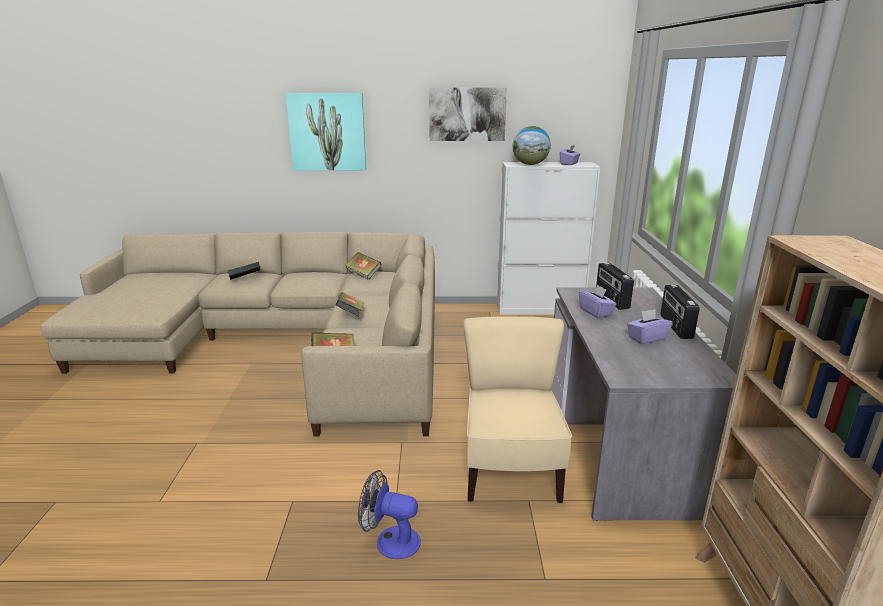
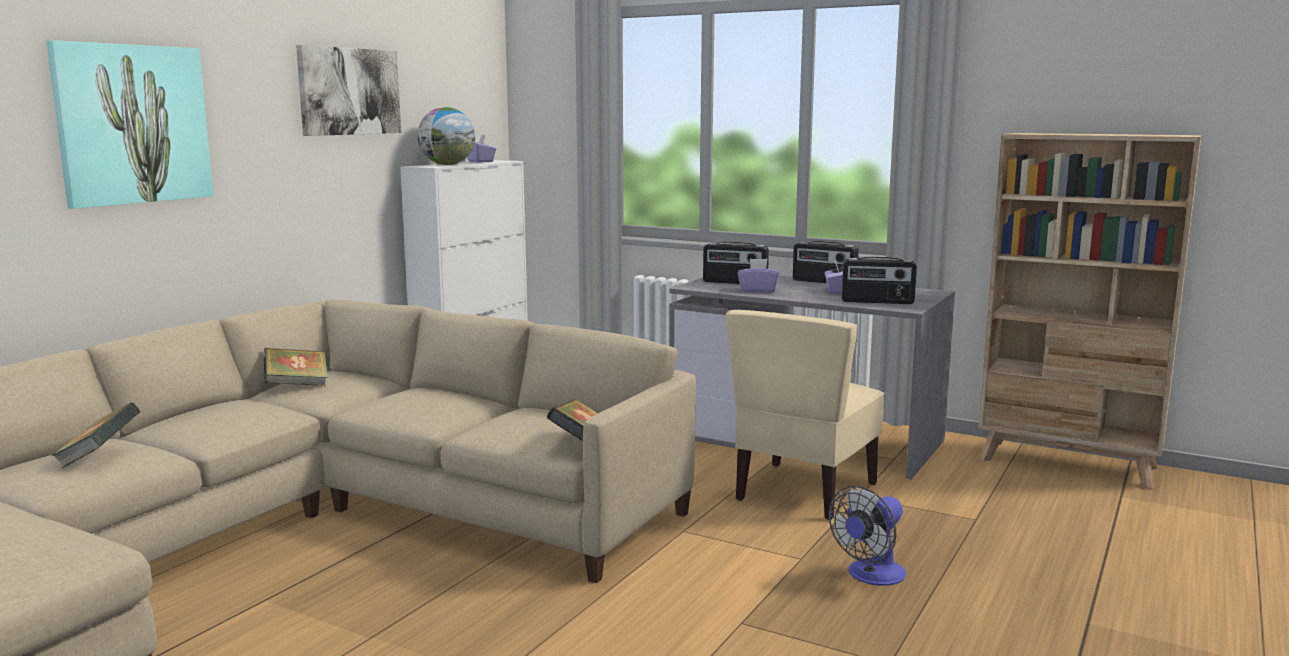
camera: 60 degrees left, 10 degrees down
book [336,292,364,316] -> none
beige chair [463,317,572,503] -> beige chair turned 90 degrees counterclockwise [726,310,885,520]
none -> radio [842,257,917,304]

